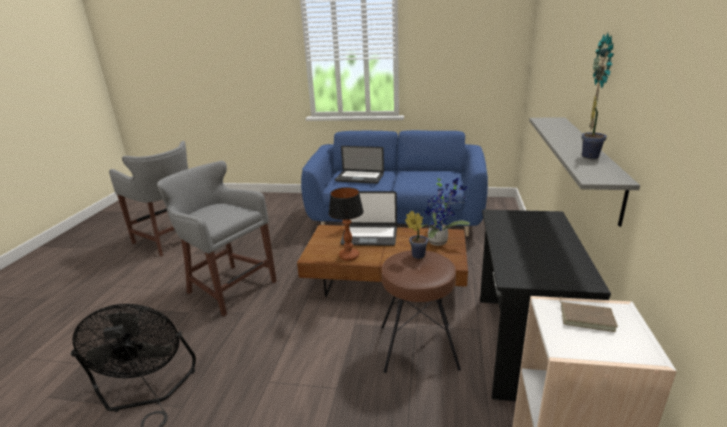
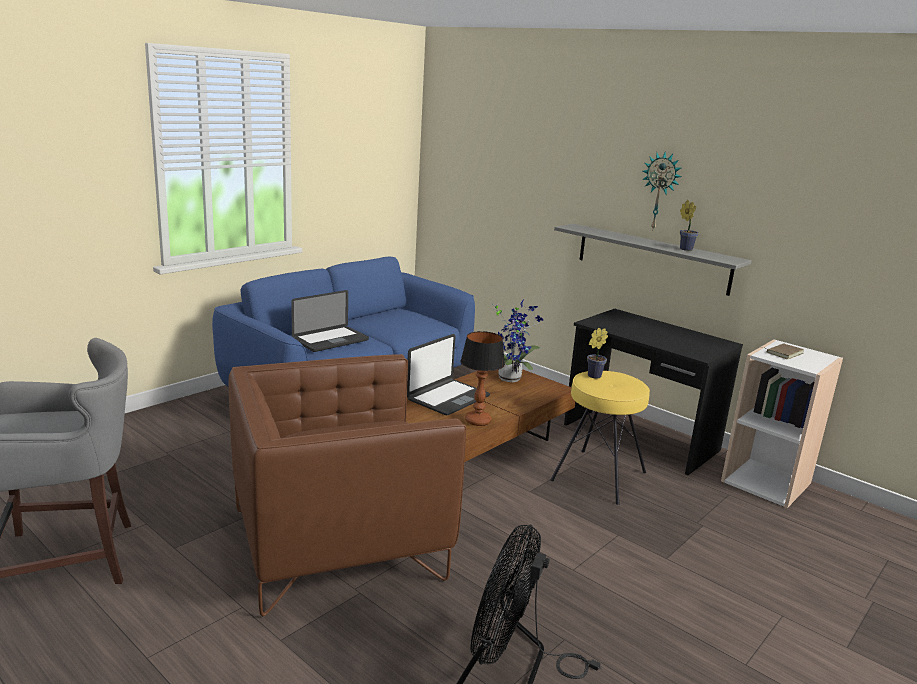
camera: 60 degrees left, 5 degrees down
grey stool [157,161,277,316] -> brown armchair [229,354,466,617]
brown stool [381,250,461,373] -> yellow stool [550,371,650,505]

